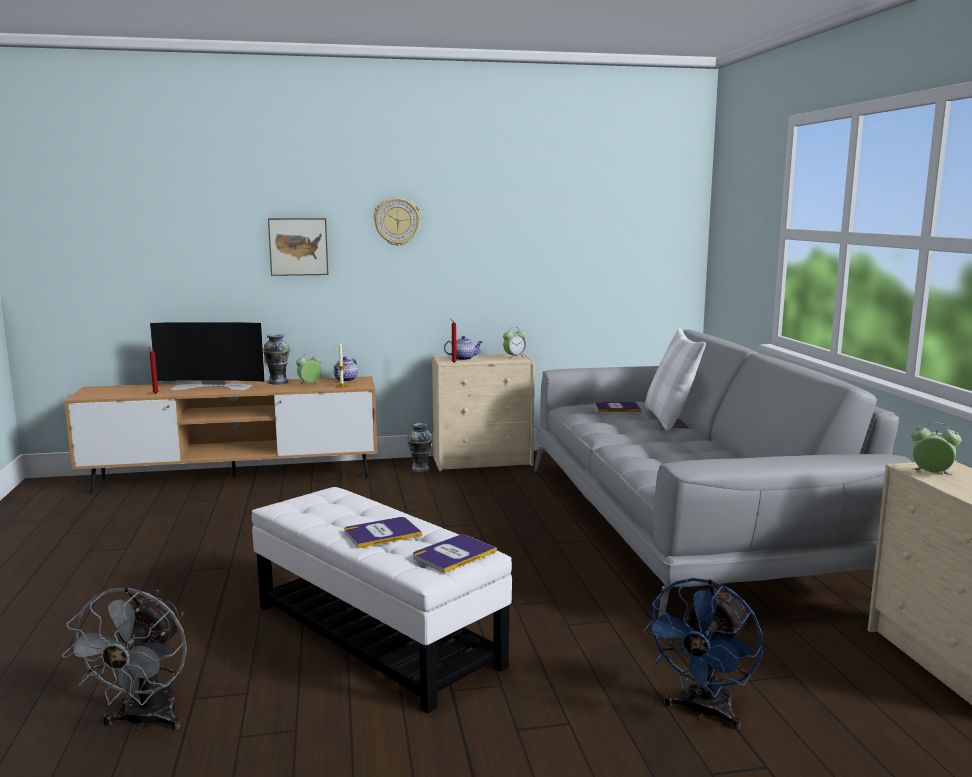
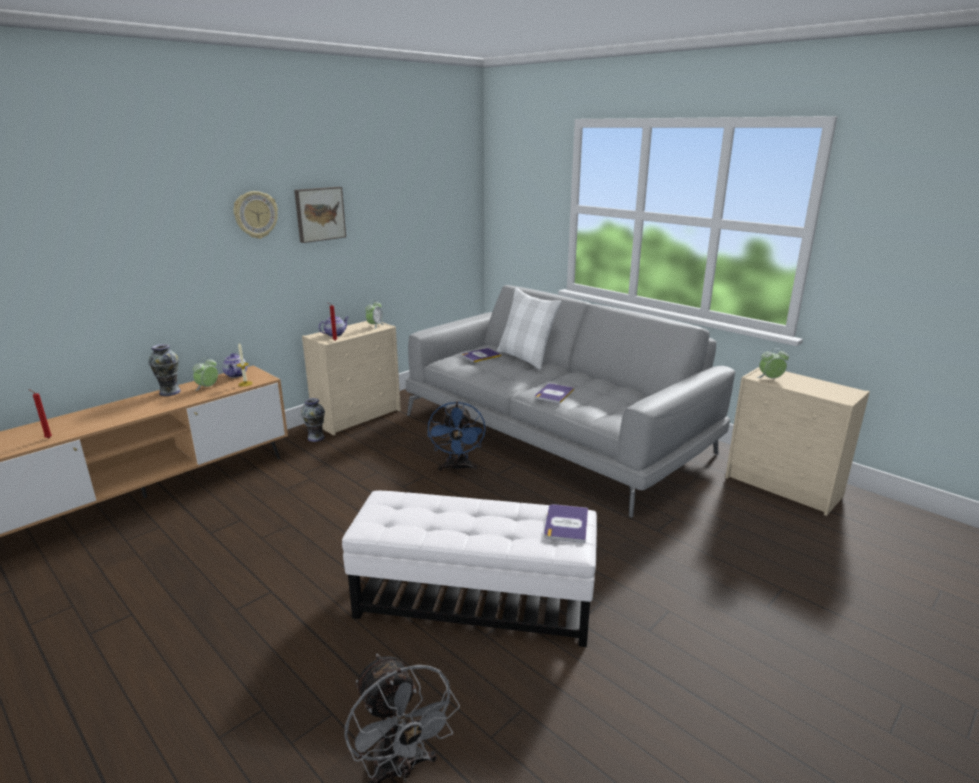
camera: 35 degrees left, 10 degrees up
television [150,322,265,390] -> none
picture [268,218,328,276] -> picture moved to [294,187,346,243]
book [344,517,422,548] -> book moved to [535,383,574,404]
blue fan [643,578,763,729] -> blue fan moved to [428,401,486,472]

